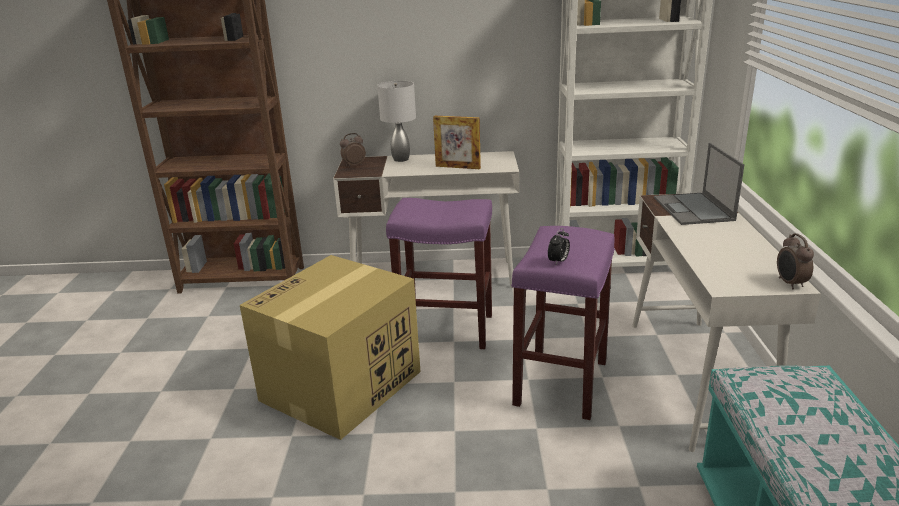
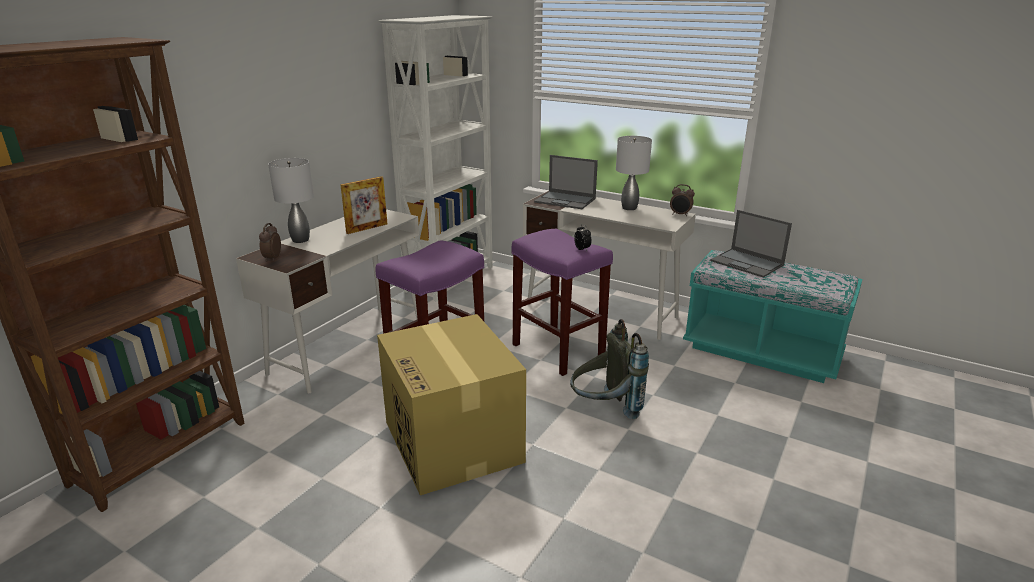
camera: 60 degrees left, 0 degrees up
none -> grey backpack [570,319,649,419]
none -> grey table lamp [616,136,652,210]
none -> laptop [710,210,792,278]

